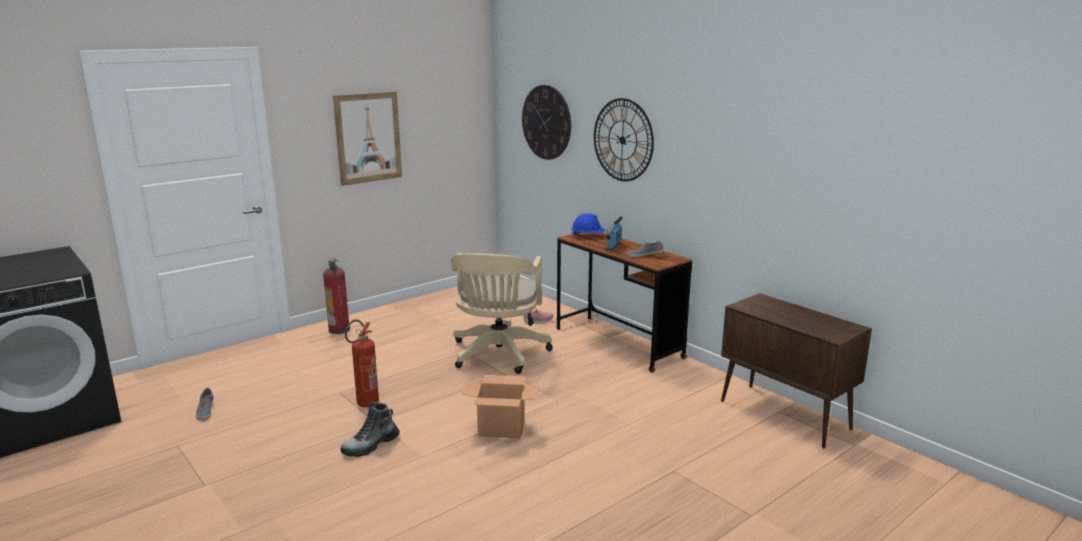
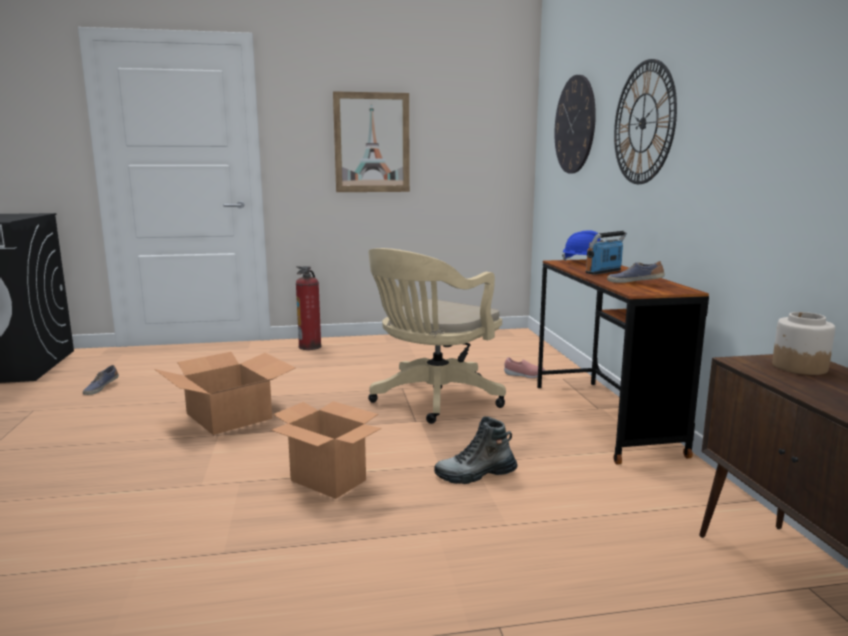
camera: 30 degrees right, 5 degrees down
boot [341,402,400,457] -> boot moved to [434,416,518,484]
fire extinguisher [345,319,379,407] -> cardboard box [154,352,295,435]
none -> jar [772,312,835,375]

